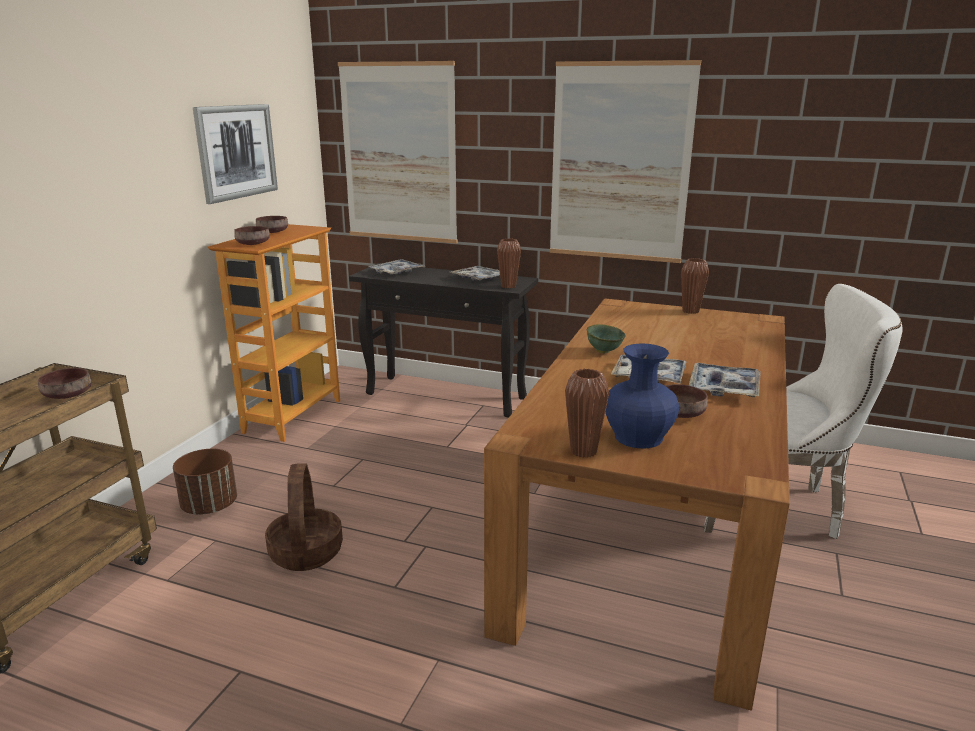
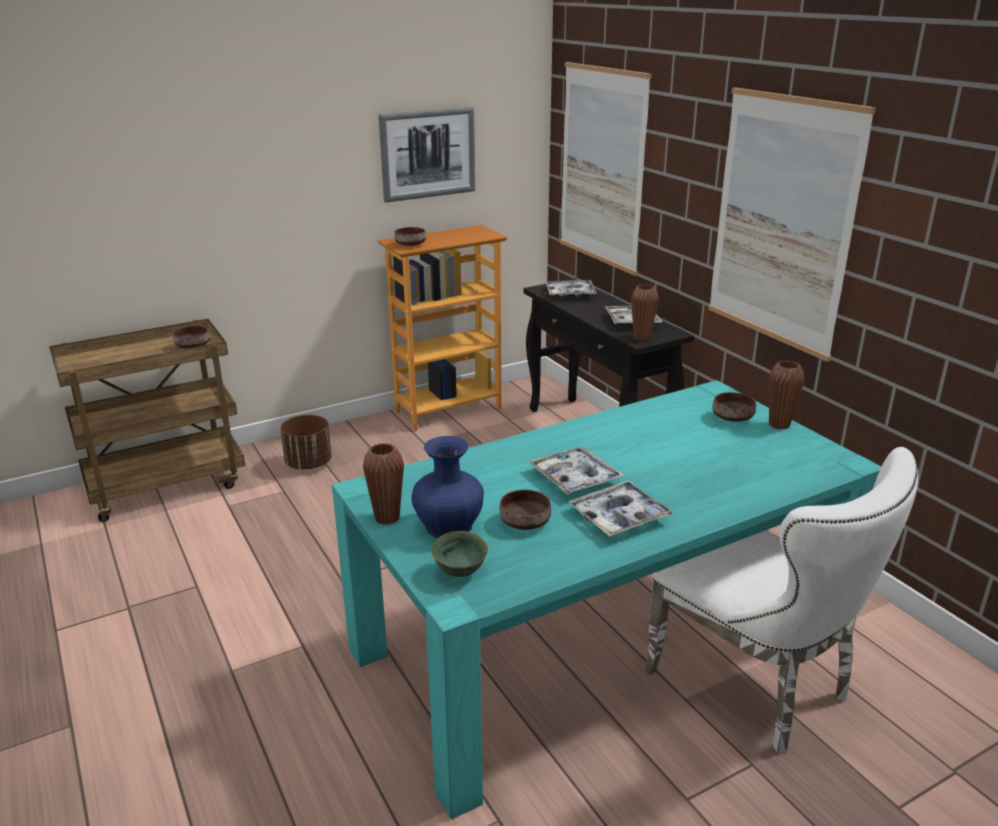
camera: 40 degrees right, 5 degrees up
brown bowl [256,216,288,233] -> brown bowl moved to [712,392,756,422]
basket [265,463,343,571] -> none
brown dining table [484,298,790,711] -> turquoise dining table [332,380,882,819]
green bowl [587,324,626,353] -> green bowl moved to [432,531,488,577]

